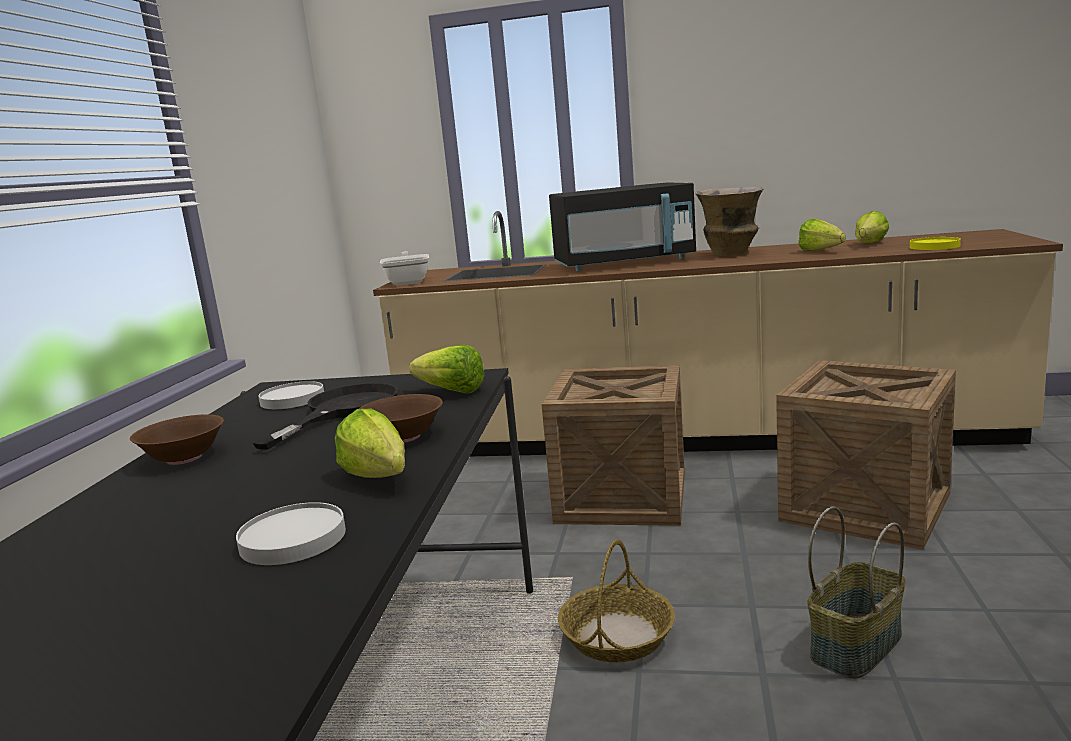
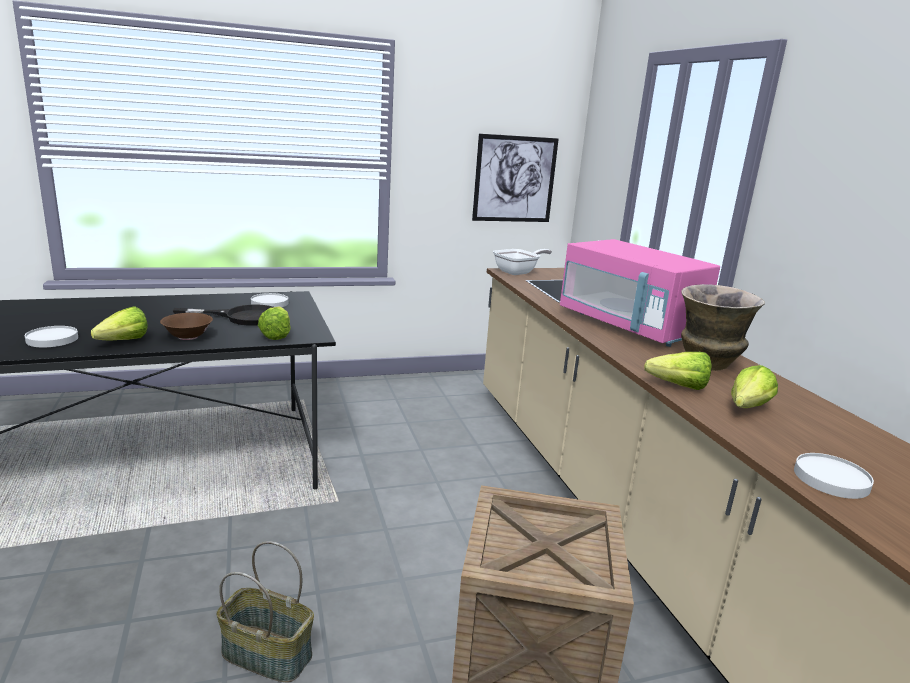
camera: 60 degrees right, 5 degrees up
brown bowl [130,414,224,465] -> none
crate [541,365,685,526] -> none
black microwave [549,182,696,271] -> pink microwave [560,239,720,347]
basket [558,539,675,662] -> none
lettuce [855,211,889,243] -> lettuce moved to [644,352,711,390]
yellow plate [910,237,961,250] -> white plate [794,453,874,499]
none -> picture [472,134,559,222]

